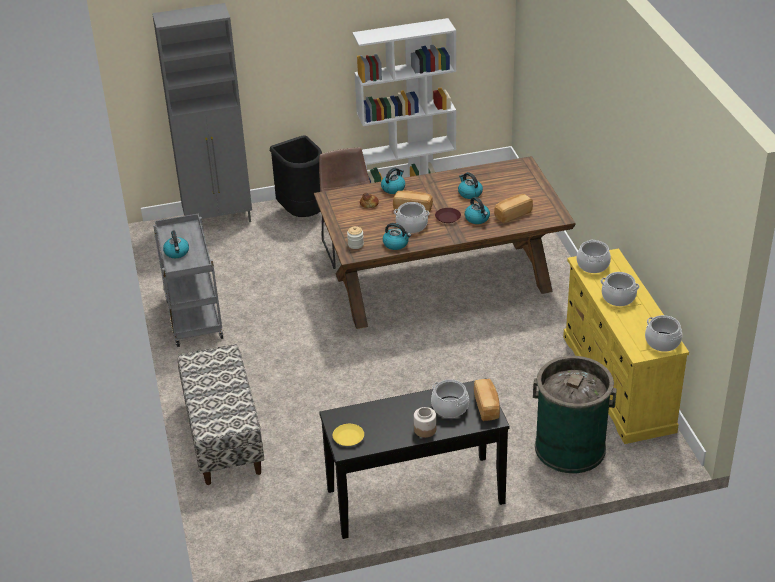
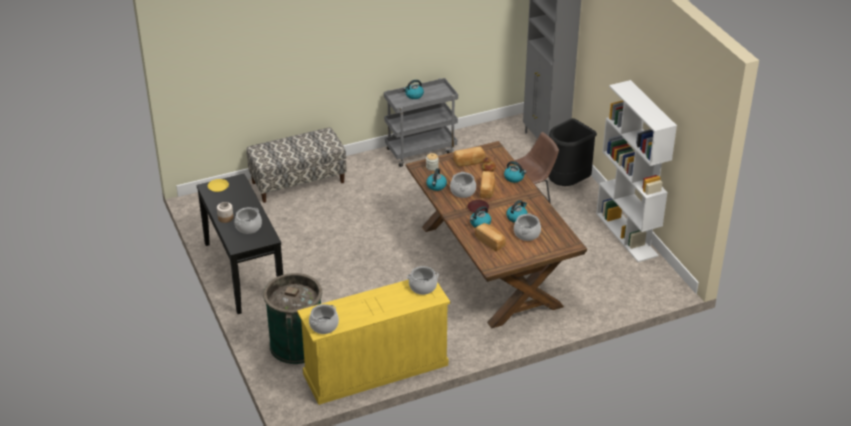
camera: 80 degrees right, 0 degrees up
bread [474,379,500,421] -> bread moved to [453,147,486,167]
cooking pot [601,272,640,306] -> cooking pot moved to [514,213,541,241]

